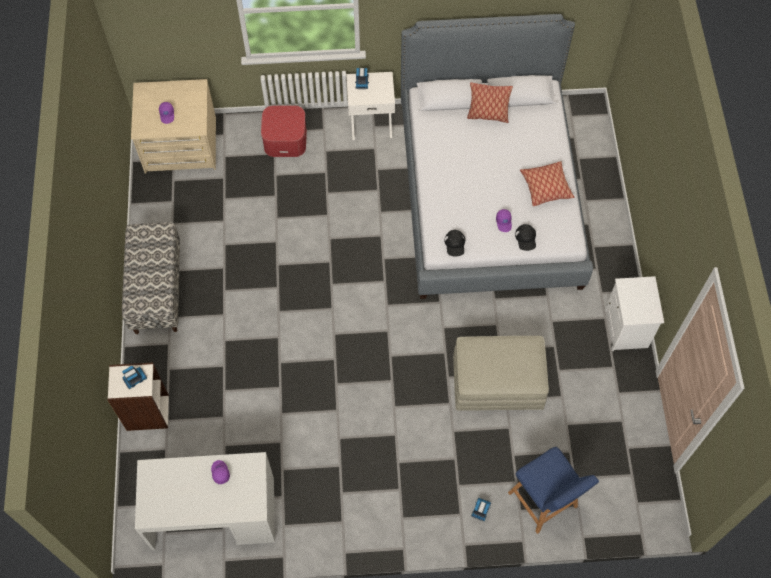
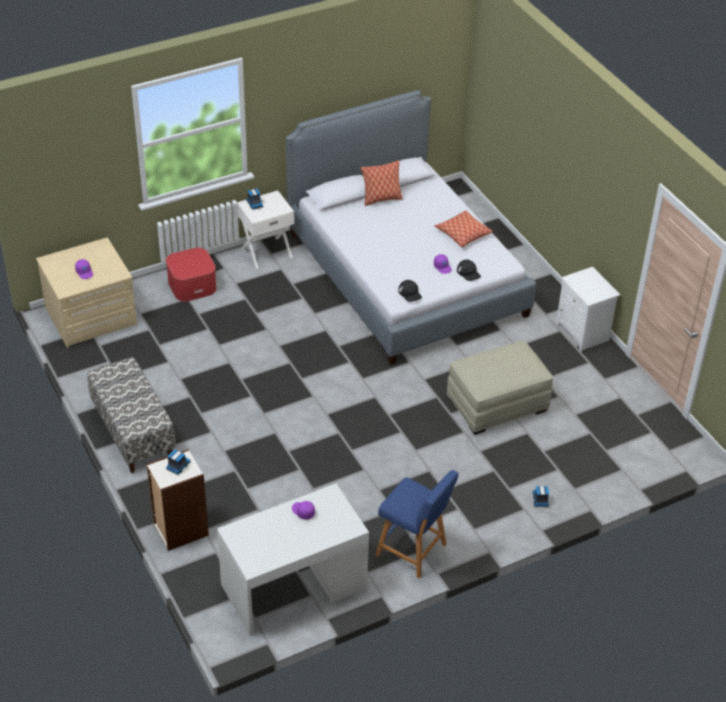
camera: 25 degrees left, 20 degrees down
blue stool [508,447,599,534] -> blue stool moved to [376,470,459,578]

